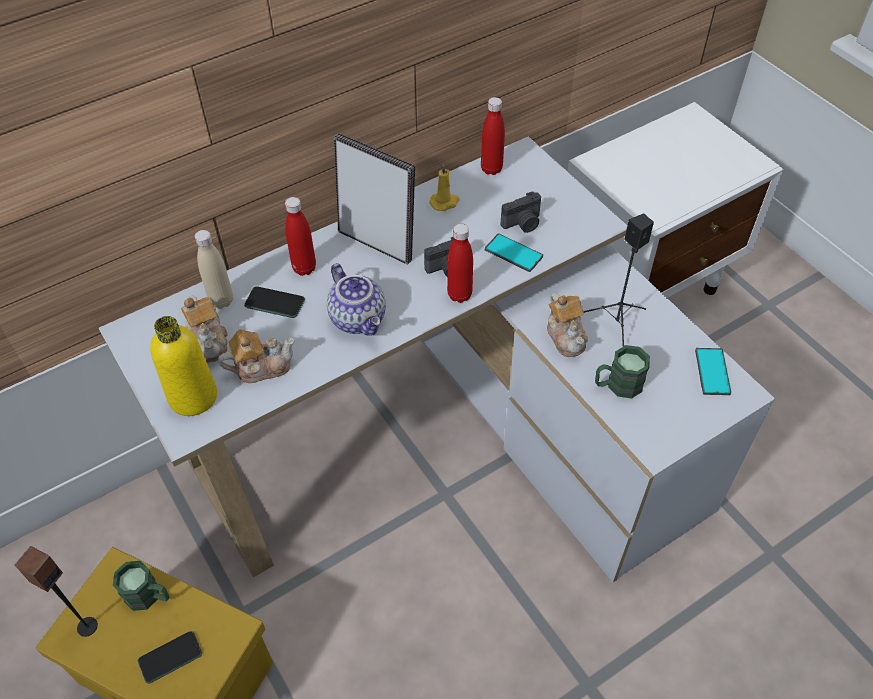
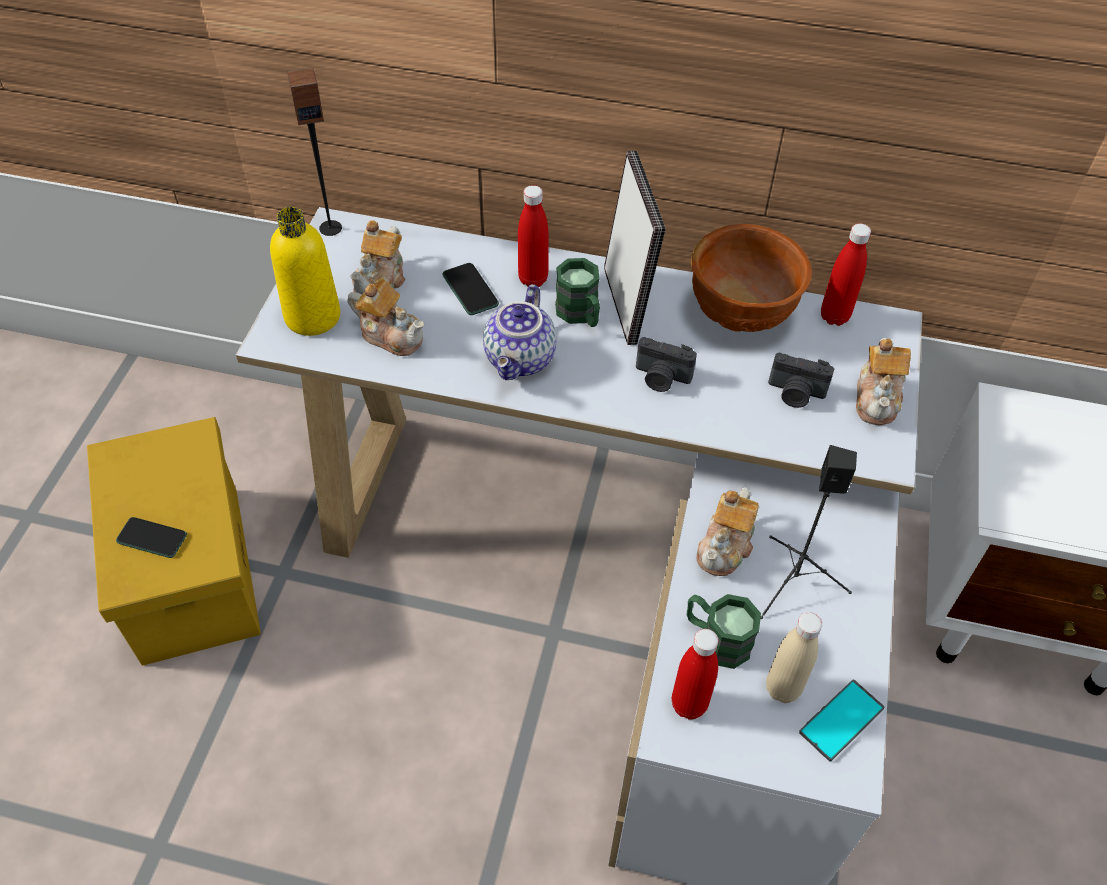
camera: 45 degrees right, 0 degrees up
speaker [15,546,98,637] -> speaker moved to [287,68,342,236]
green mug [113,561,170,611] -> green mug moved to [555,258,600,327]
beige bottle [195,230,233,309] -> beige bottle moved to [766,612,822,703]
yellow candle [429,164,460,211] -> brown bowl [691,224,812,332]
red bottle [447,224,473,303] -> red bottle moved to [672,629,718,720]
phone [485,233,543,272] -> none
none -> teapot [856,338,911,425]

